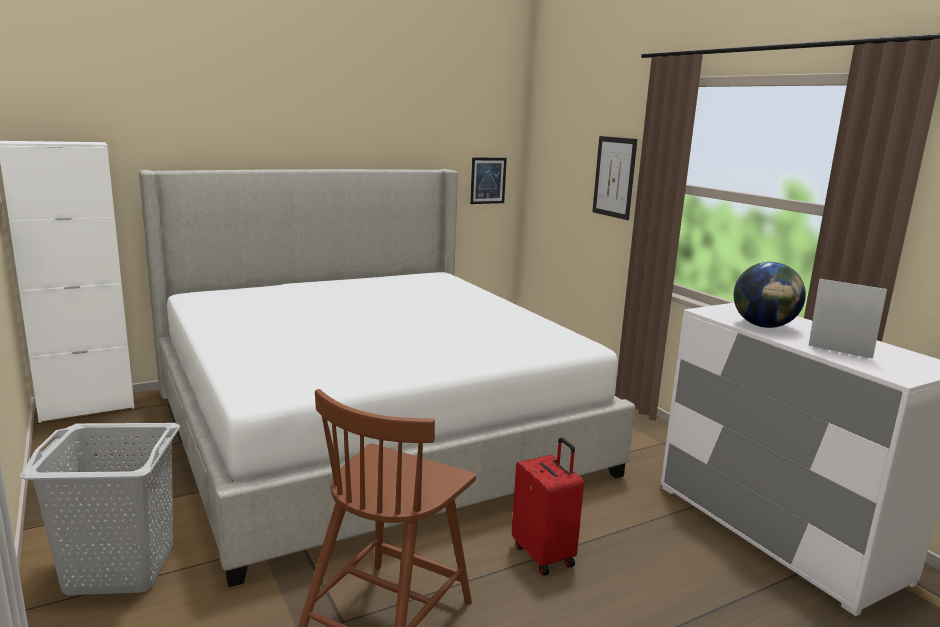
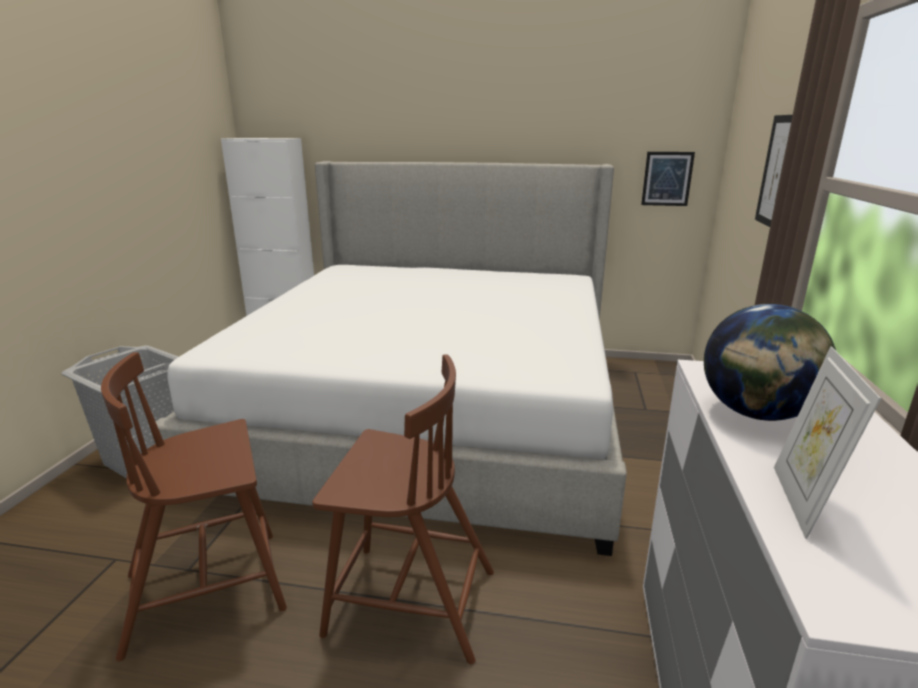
camera: 40 degrees right, 5 degrees up
red suitcase [512,437,584,576] -> brown chair [312,354,494,664]
picture frame [809,279,887,359] -> picture frame turned 150 degrees counterclockwise [774,346,881,539]

